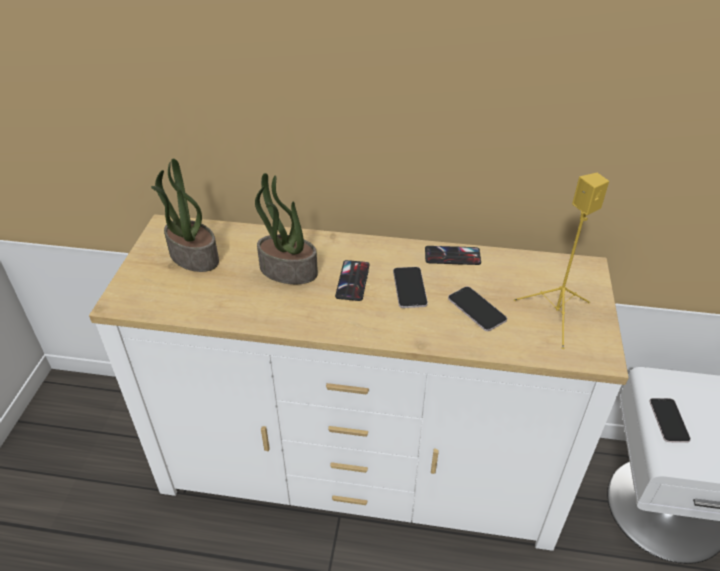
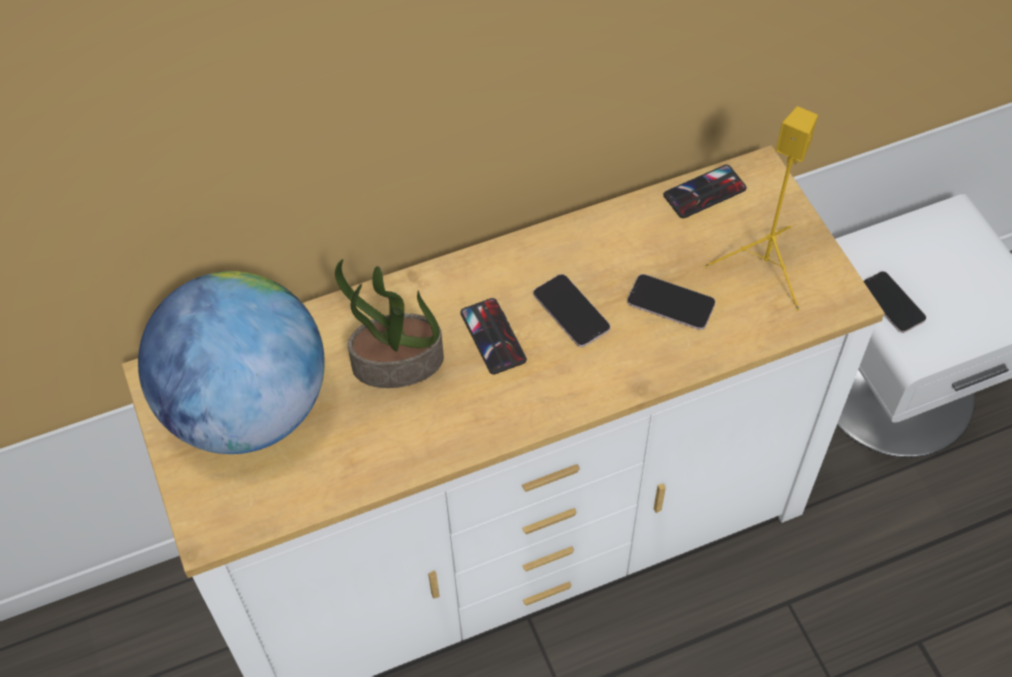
camera: 30 degrees left, 15 degrees up
potted plant [151,159,219,272] -> globe [138,271,325,454]
phone [425,246,481,265] -> phone moved to [663,165,747,218]

